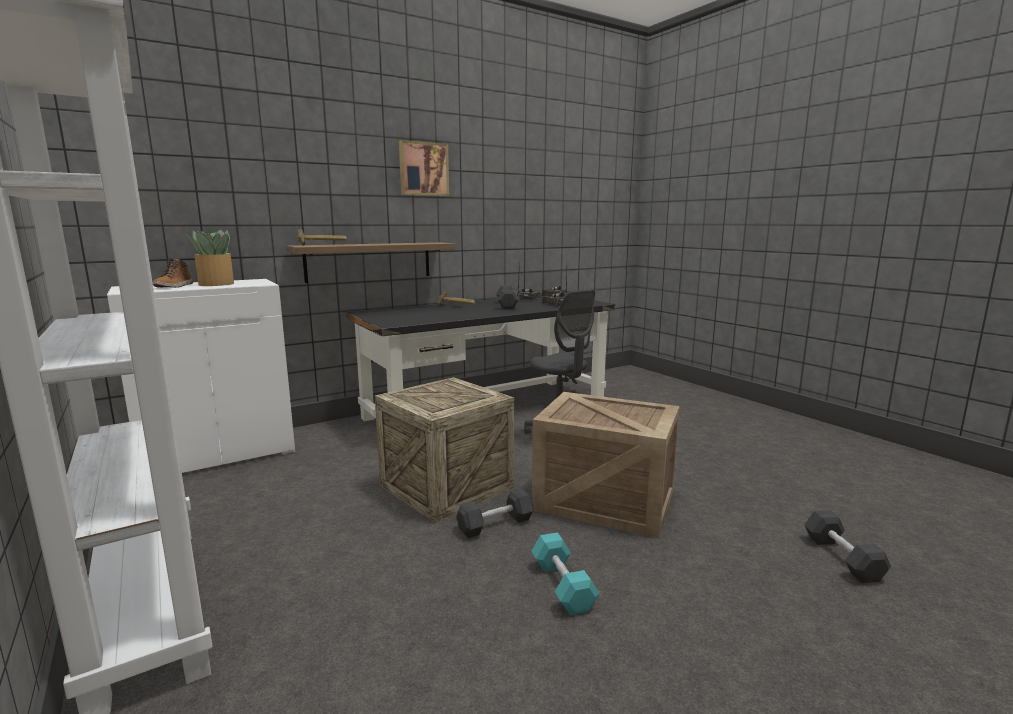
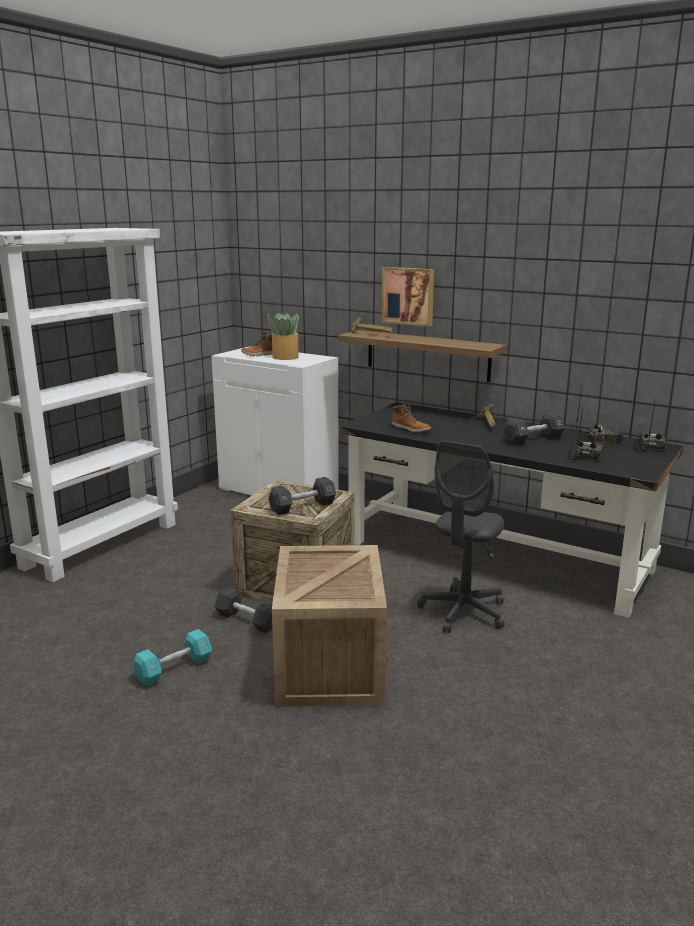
camera: 65 degrees right, 5 degrees up
picture [399,140,449,196] -> picture moved to [381,267,434,327]
black dumbbell [804,510,892,583] -> black dumbbell moved to [268,477,336,515]
none -> boot [392,404,431,432]

